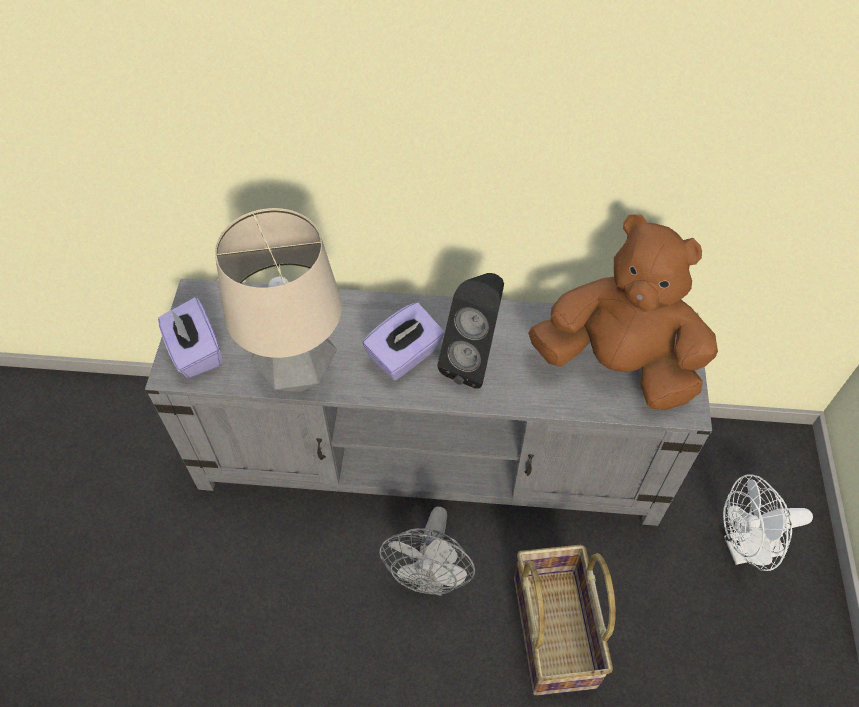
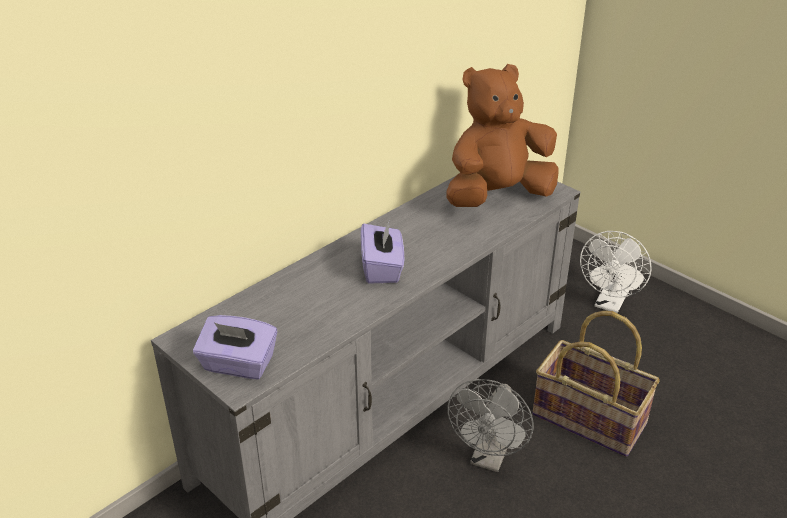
camera: 50 degrees left, 20 degrees down
table lamp [215,208,342,392] -> none
grey fan [379,507,475,596] -> grey fan turned 60 degrees clockwise [447,379,534,472]
black speaker [437,273,504,389] -> none

